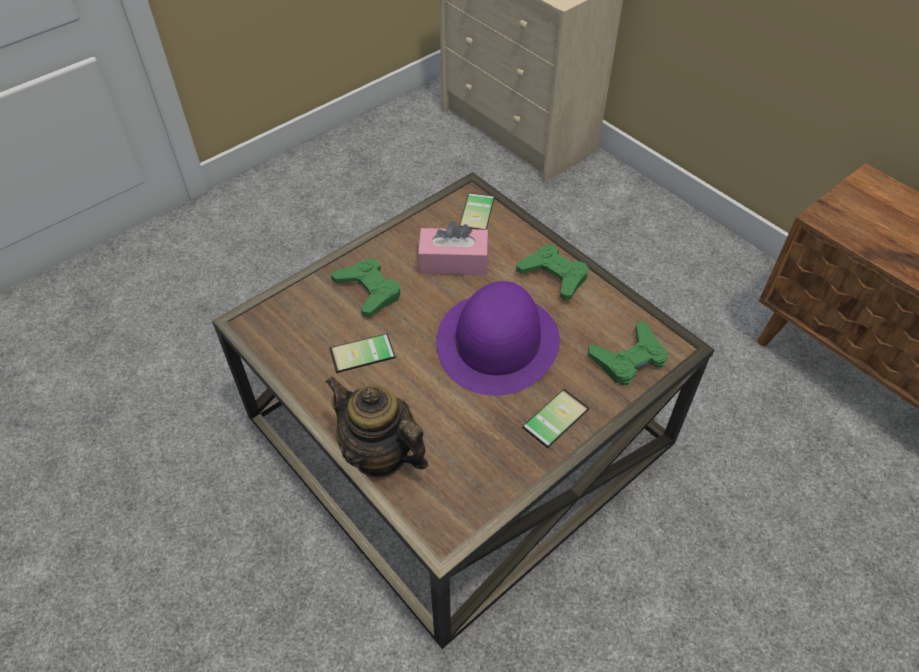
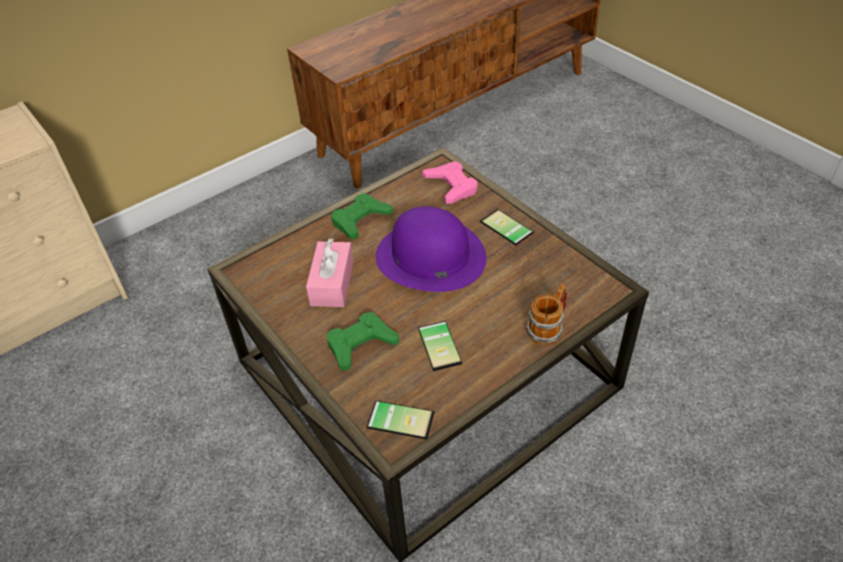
camera: 85 degrees left, 5 degrees down
teapot [325,376,428,478] -> mug [526,284,567,345]
phone [459,193,495,230] -> phone moved to [367,401,435,439]
green game controller [588,320,668,385] -> pink game controller [422,161,478,204]

